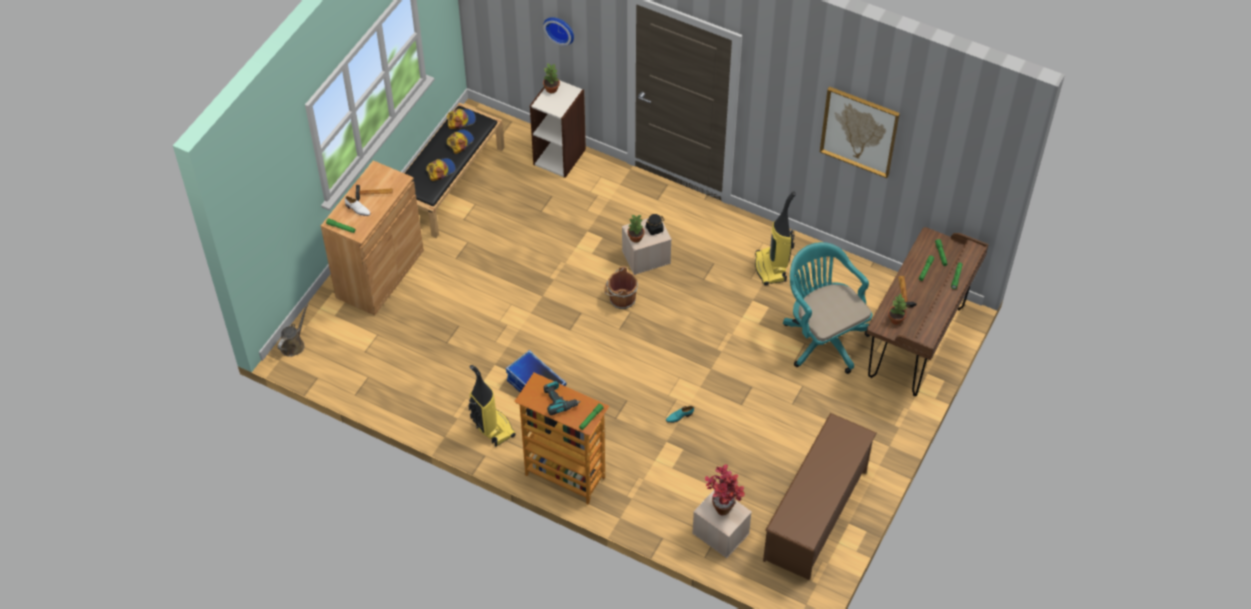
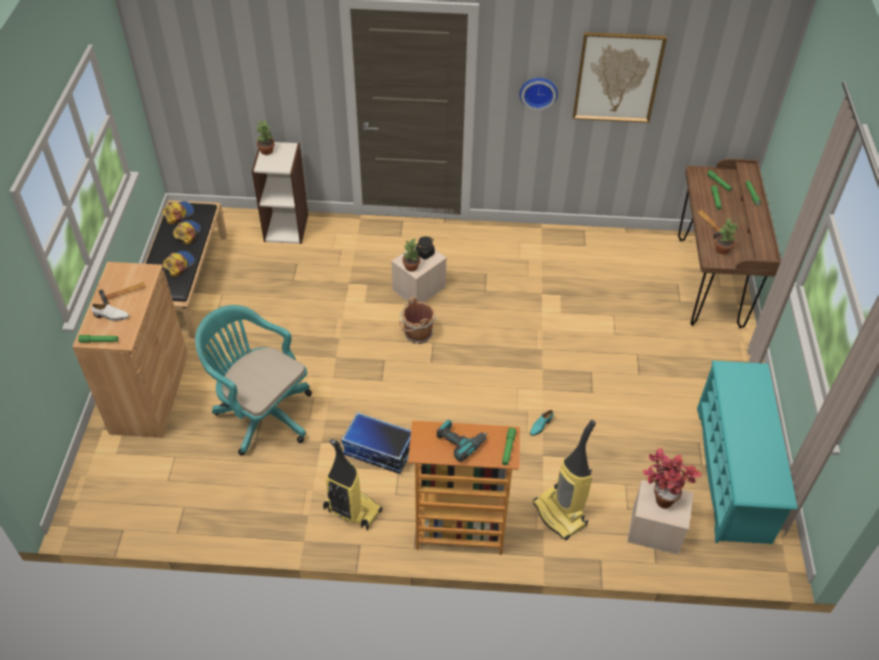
camera: 25 degrees left, 5 degrees down
brown watering can [278,304,308,357] -> none
wall clock [543,17,574,46] -> wall clock moved to [519,78,558,111]
vacuum cleaner [755,191,796,285] -> vacuum cleaner moved to [533,420,596,540]
brown shoe rack [763,413,876,580] -> turquoise shoe rack [697,361,798,544]
turquoise office chair [783,242,872,374] -> turquoise office chair moved to [195,305,312,456]

